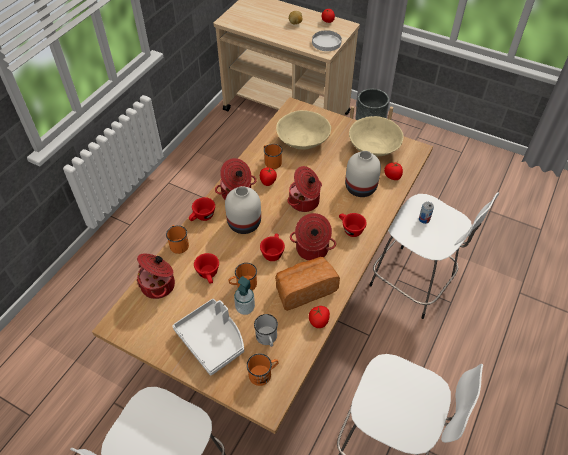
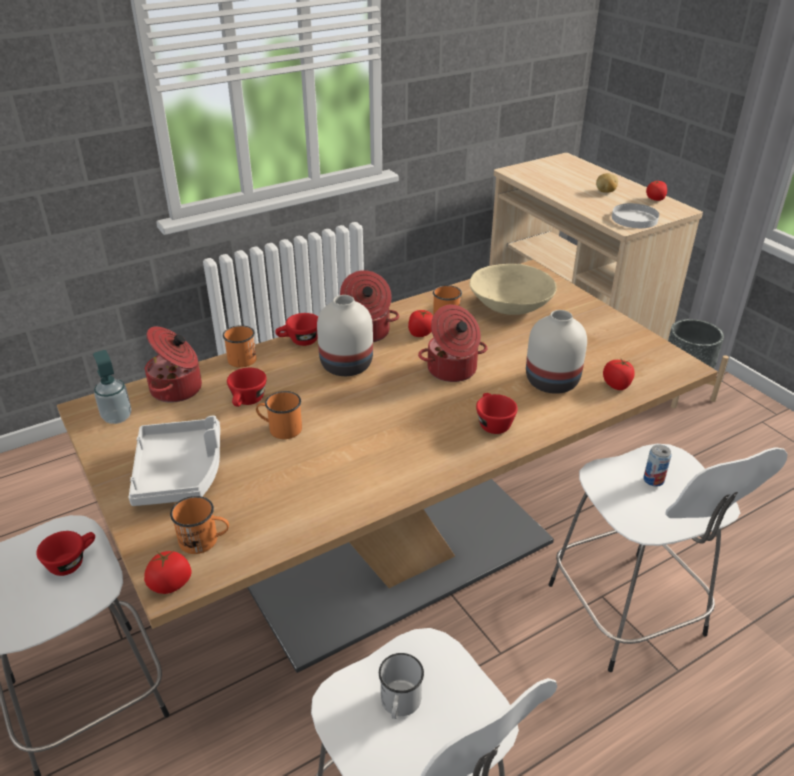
camera: 30 degrees right, 15 degrees down
soap dispenser [234,276,255,315] -> soap dispenser moved to [93,350,131,424]
white mug [254,314,278,347] -> white mug moved to [379,653,424,719]
red cup [260,233,285,261] -> red cup moved to [36,531,95,576]
bread [275,257,340,311] -> none
cooking pot [290,213,336,261] -> none
tomato [309,306,330,328] -> tomato moved to [144,551,191,594]
beige bowl [349,116,404,157] -> none

